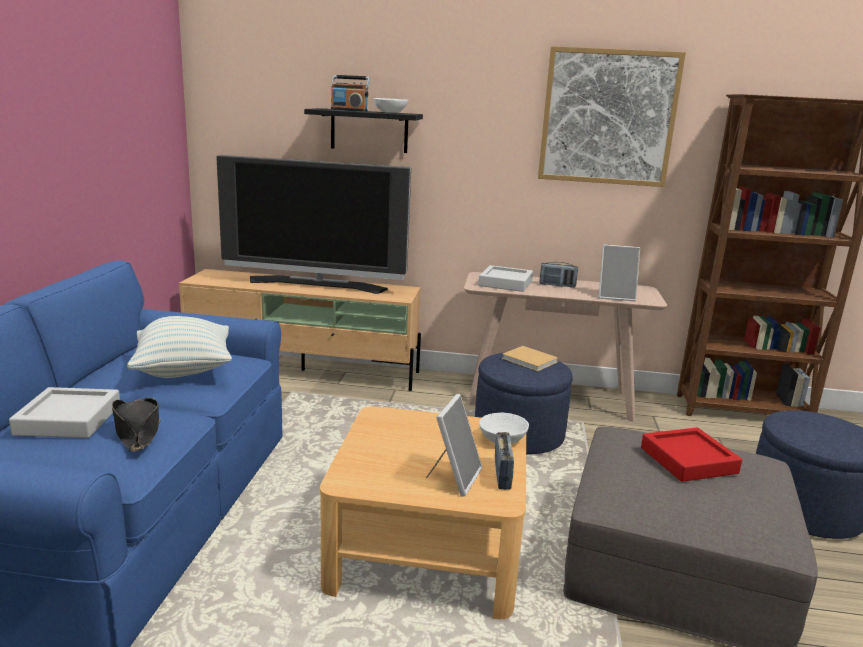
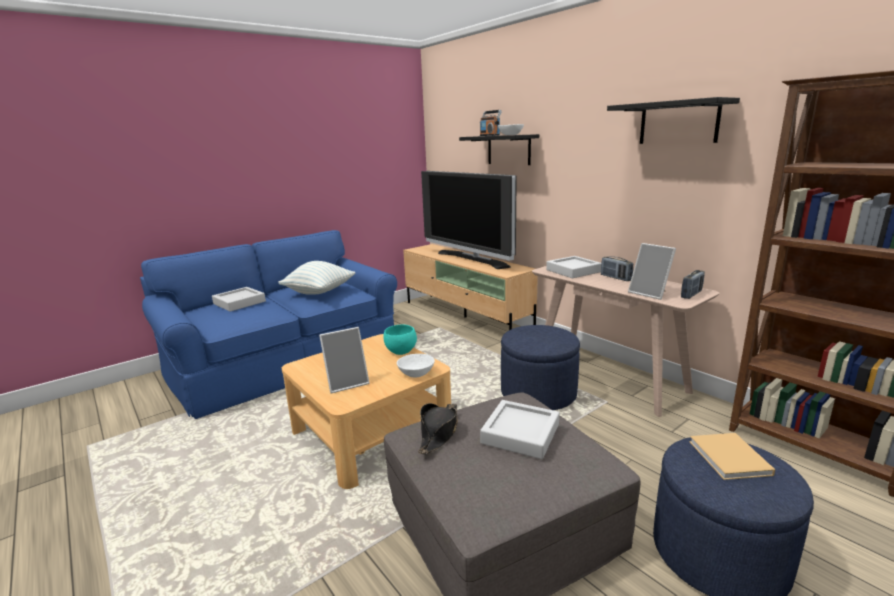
camera: 45 degrees right, 0 degrees up
black hat [112,398,160,452] -> black hat moved to [418,403,458,454]
radio [495,432,514,490] -> radio moved to [681,270,705,299]
beige book [502,346,558,371] -> beige book moved to [689,433,775,480]
picture [538,46,686,187] -> black shelf [607,97,740,144]
red tray [641,428,742,482] -> grey tray [480,400,559,459]
none -> turquoise bowl [384,325,417,355]

